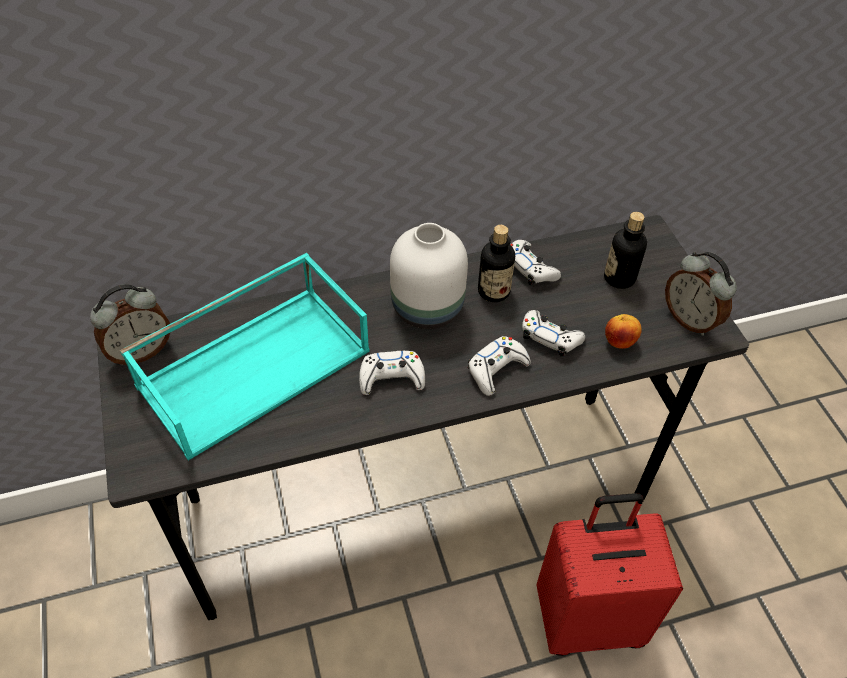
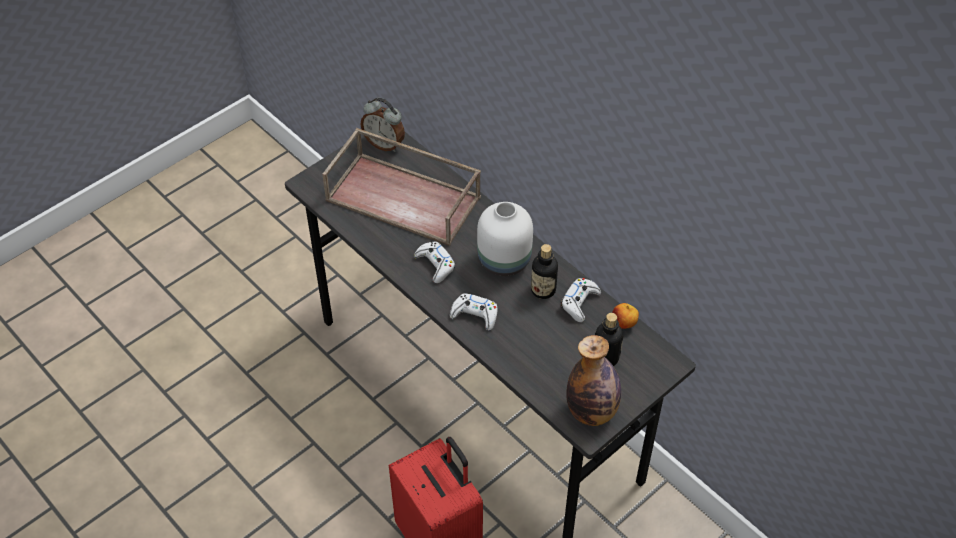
camera: 65 degrees right, 0 degrees up
turquoise tray [120,253,370,461] -> brown tray [322,128,481,246]
white game controller [522,310,585,357] -> none
apple [605,314,642,349] -> apple moved to [612,303,639,329]
alarm clock [665,252,737,336] -> bottle [566,335,621,426]

